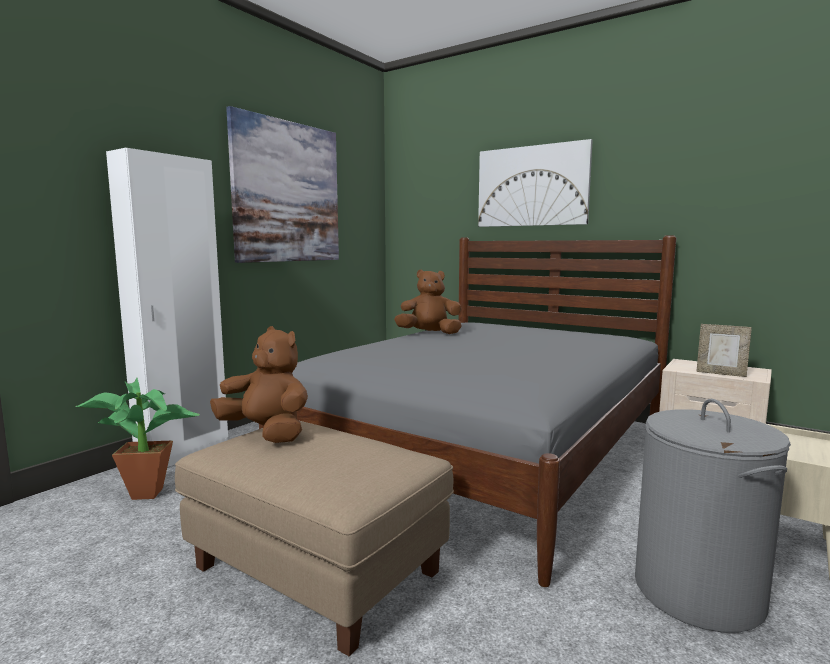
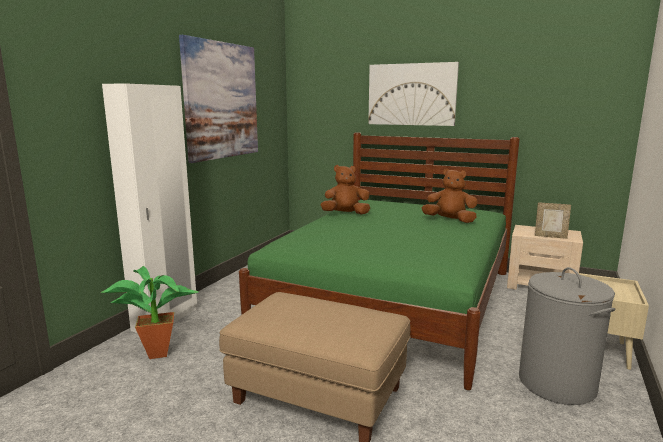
camera: 10 degrees left, 5 degrees up
brown plush toy [210,326,308,443] -> brown plush toy moved to [422,168,478,223]
grey bed [259,235,676,587] -> green bed [239,132,520,390]

